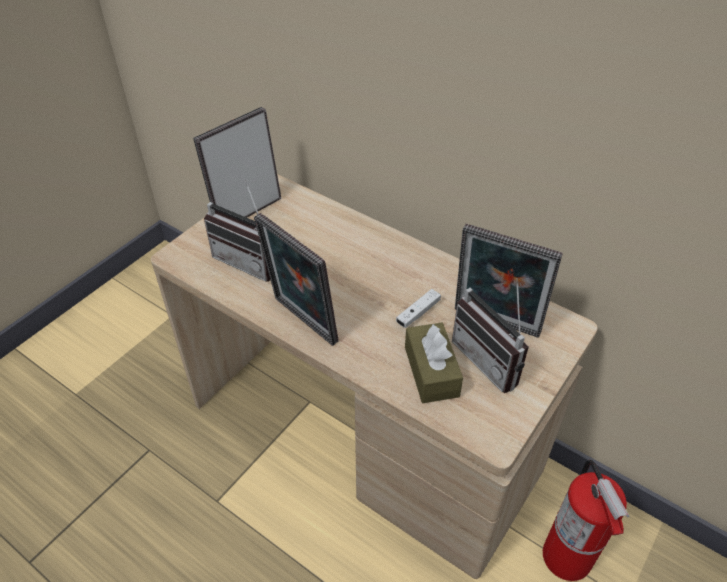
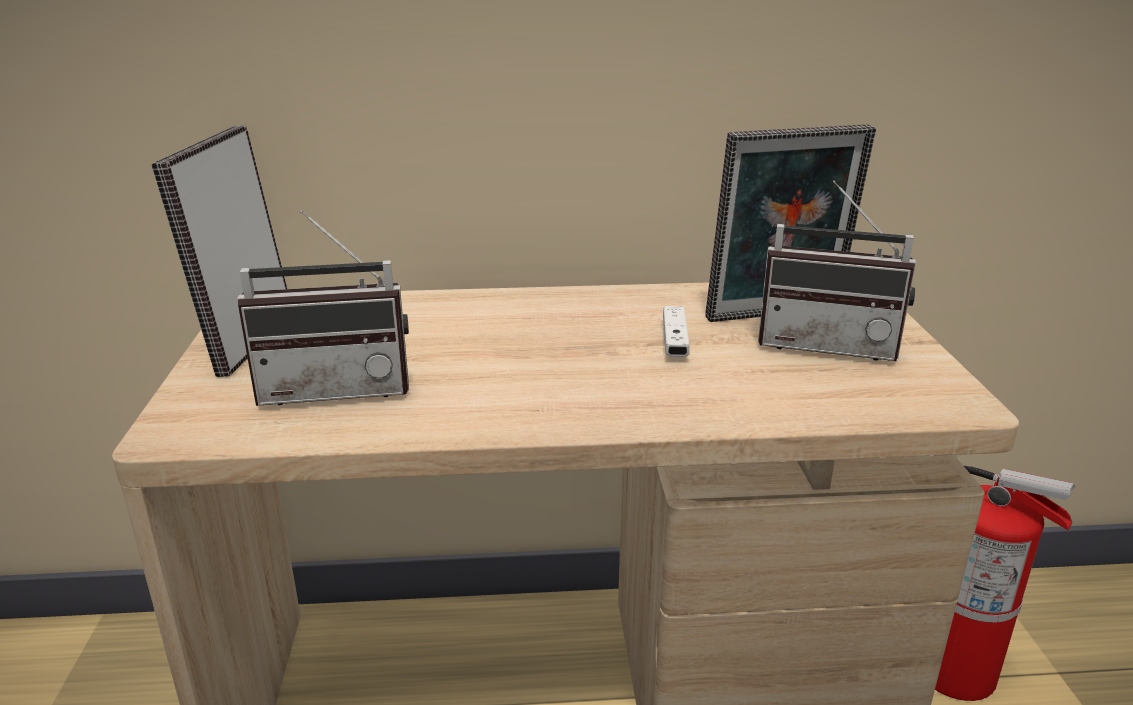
camera: 40 degrees left, 20 degrees down
picture frame [254,213,339,346] -> none
brown tissue box [405,323,463,403] -> none

